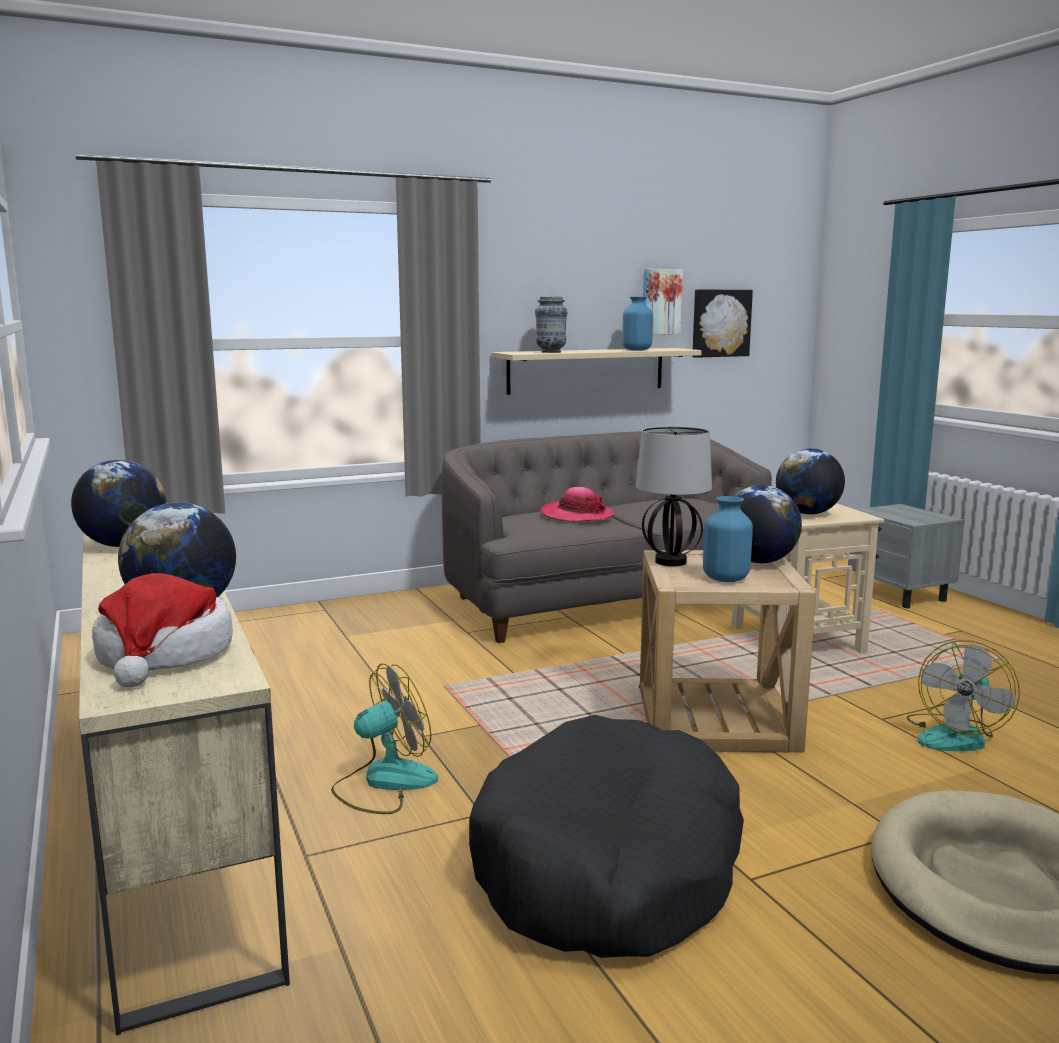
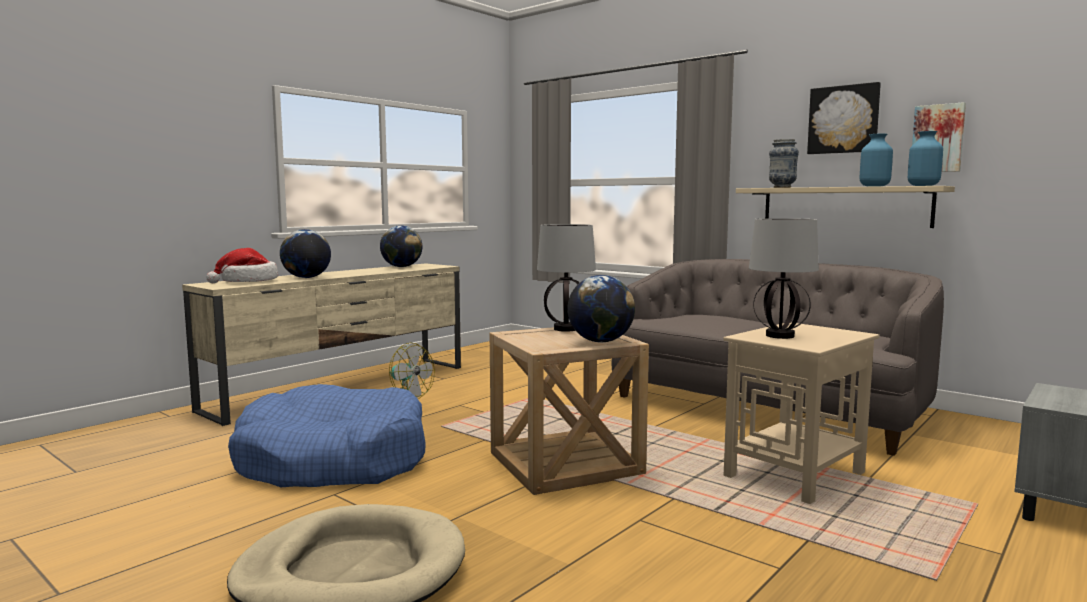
camera: 65 degrees right, 5 degrees down
black dog bed [469,715,744,958] -> blue dog bed [228,384,425,487]
hat [541,487,615,521] -> none
picture [692,289,753,358] -> picture moved to [807,82,881,154]
blue vase [703,496,753,582] -> blue vase moved to [908,131,943,186]
globe [776,448,845,515] -> table lamp [749,218,819,339]
fan [907,640,1020,751] -> none

